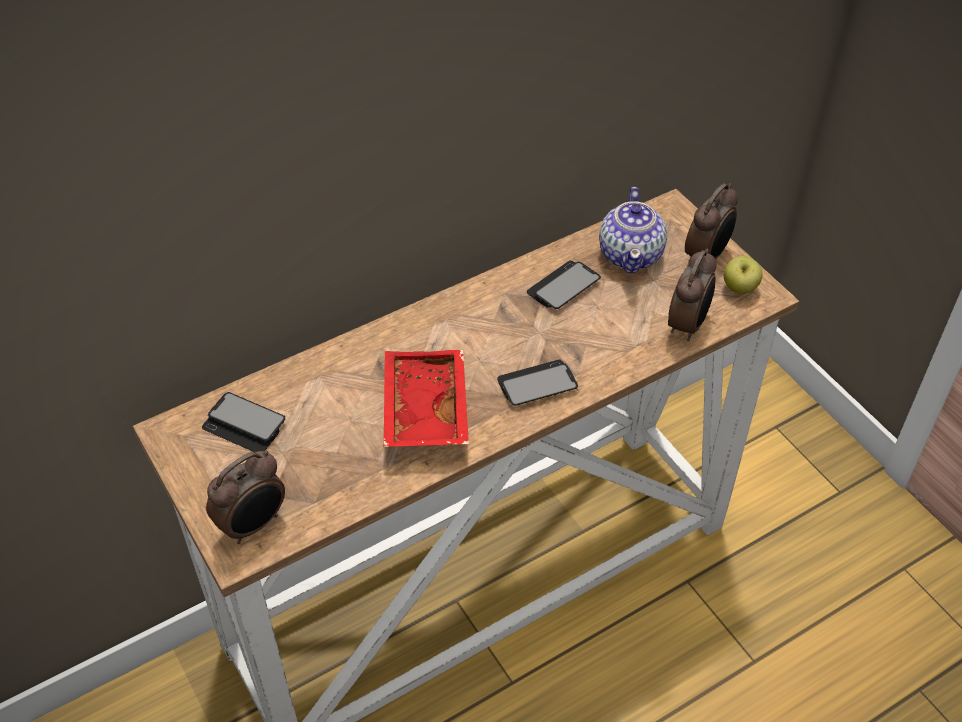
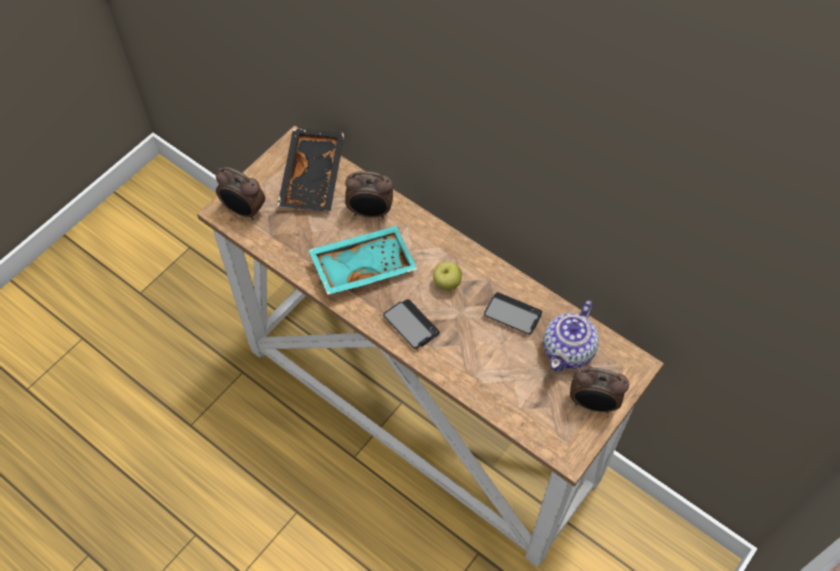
camera: 70 degrees right, 10 degrees up
phone [202,392,285,452] -> black tray [278,128,345,211]
red tray [384,350,469,447] -> turquoise tray [308,226,418,295]
teapot [599,187,667,274] -> teapot turned 45 degrees counterclockwise [543,301,599,371]
alarm clock [668,249,716,341] -> alarm clock moved to [345,171,393,219]
apple [724,256,762,294] -> apple moved to [433,262,462,290]

